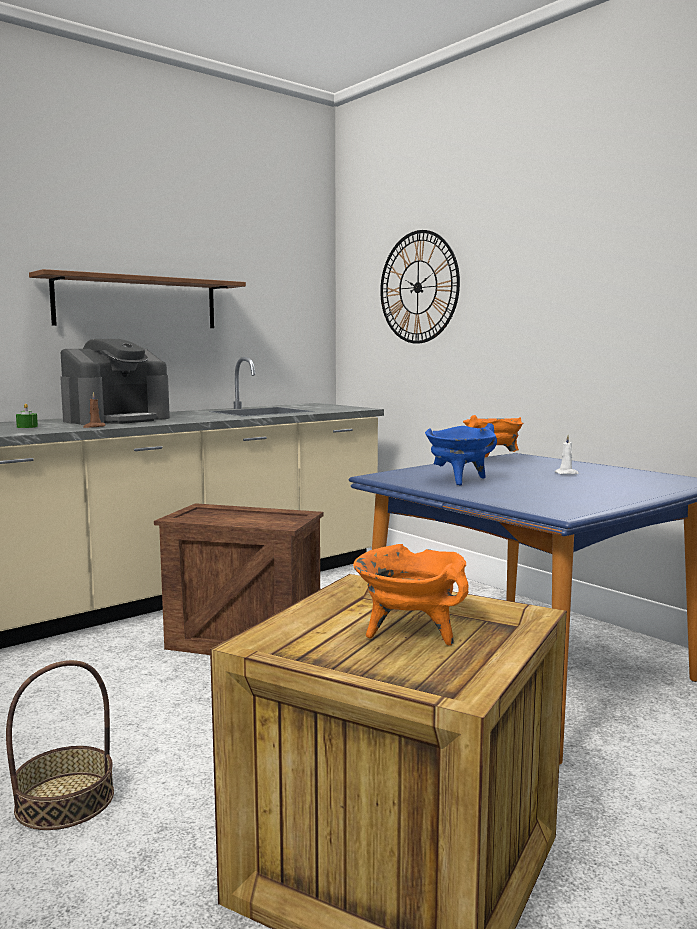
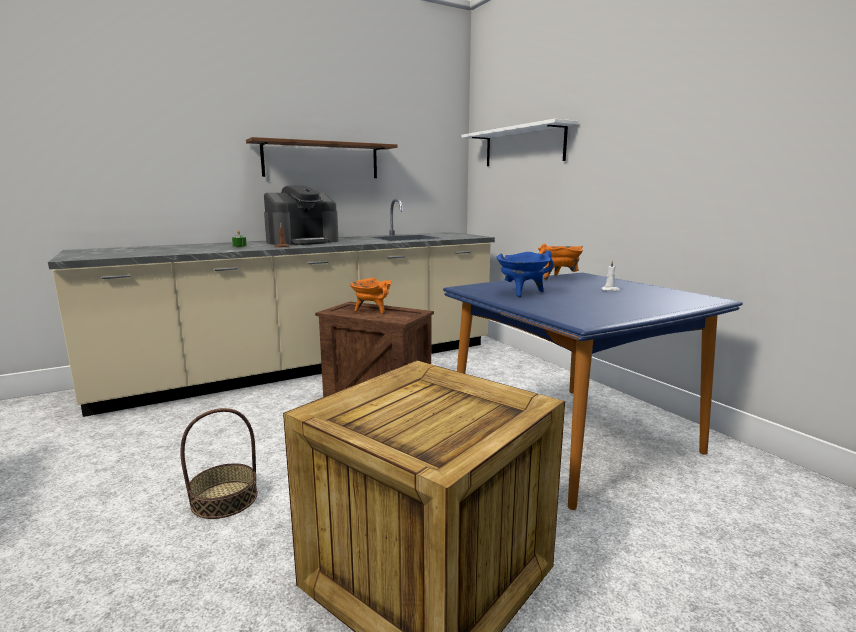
camera: 10 degrees right, 5 degrees up
orange cooking pot [353,544,469,646] -> orange cooking pot moved to [350,278,392,315]
wall clock [380,230,460,344] -> white shelf [461,119,578,166]

